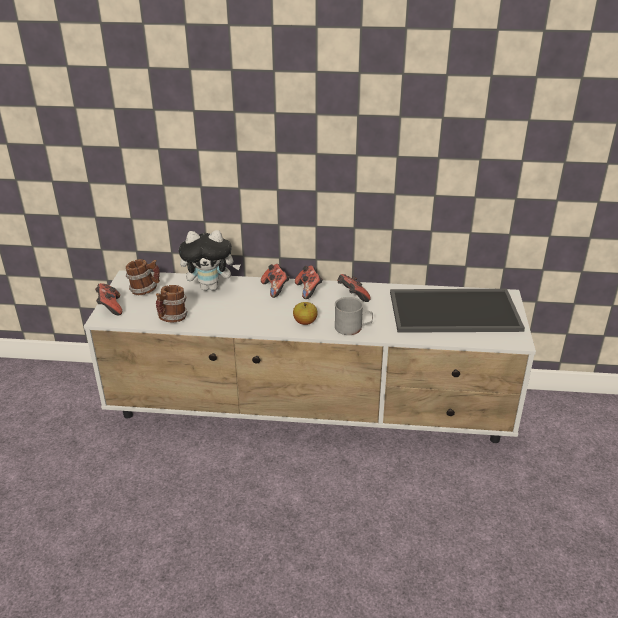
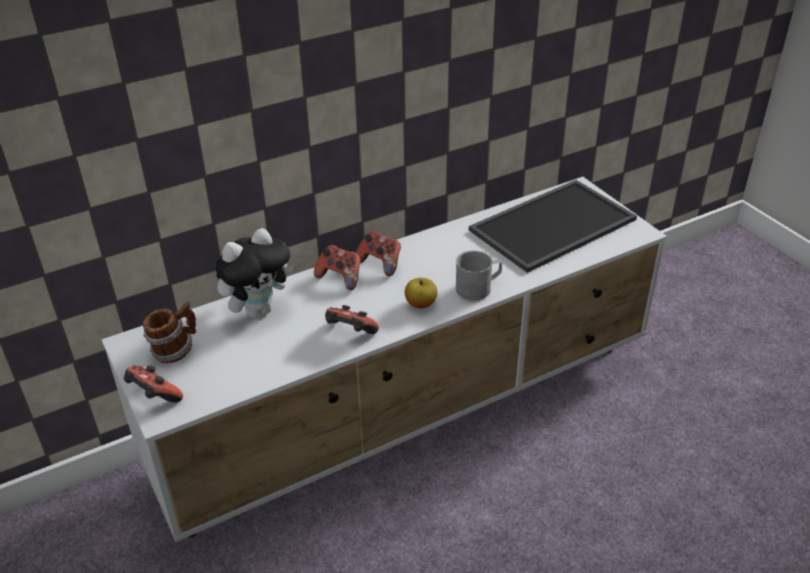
camera: 35 degrees left, 5 degrees up
mug [156,285,188,323] -> none
game controller [337,274,371,302] -> game controller moved to [325,305,379,334]

